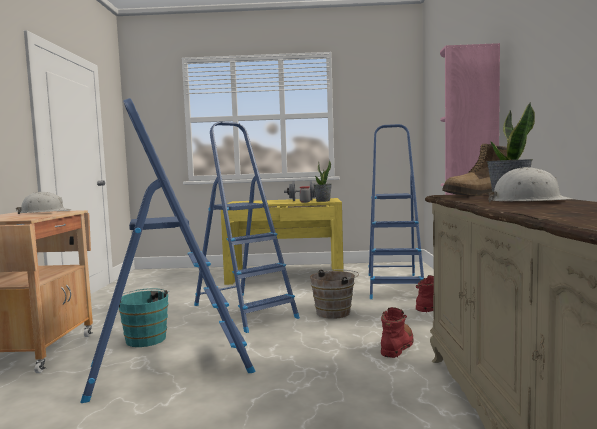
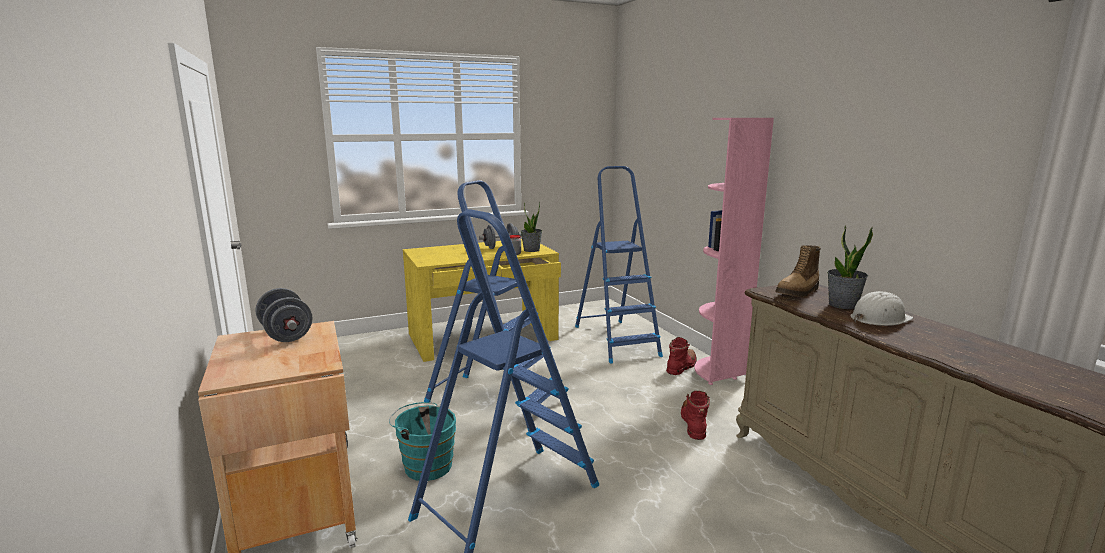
camera: 25 degrees left, 10 degrees up
white hard hat [16,192,71,214] -> grey dumbbell [255,288,312,342]
brown bucket [310,269,359,319] -> none

